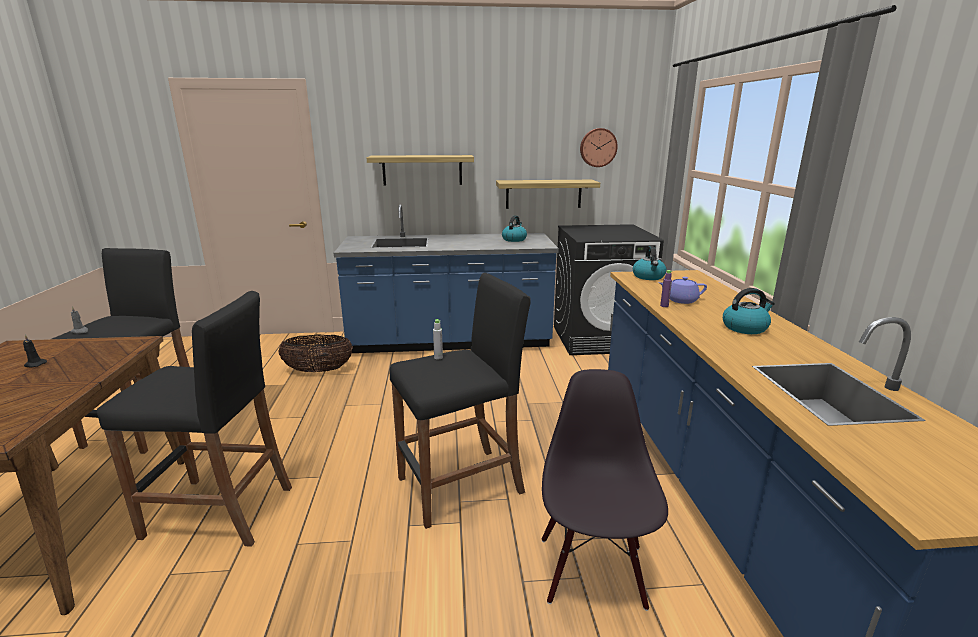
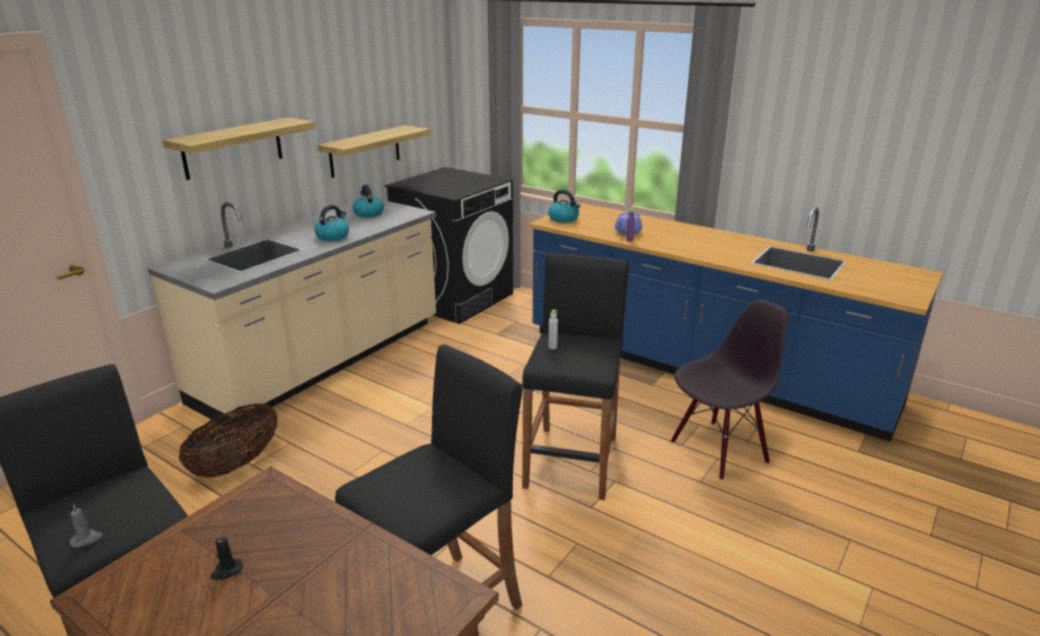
camera: 50 degrees left, 5 degrees up
blue counter [334,204,559,353] -> beige counter [148,199,436,430]
black chair [542,369,668,611] -> black chair turned 105 degrees clockwise [671,299,789,481]
wall clock [580,128,618,167] -> none
kettle [723,288,775,334] -> kettle moved to [314,205,349,241]

